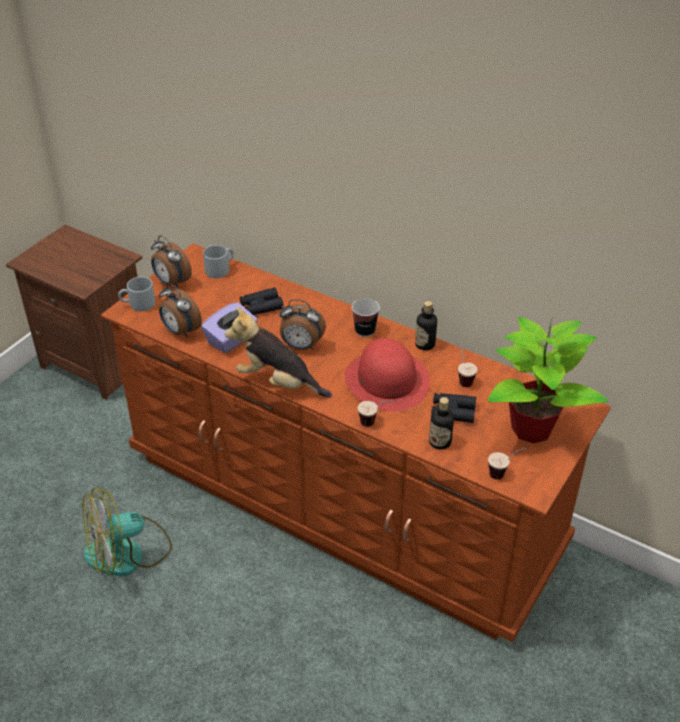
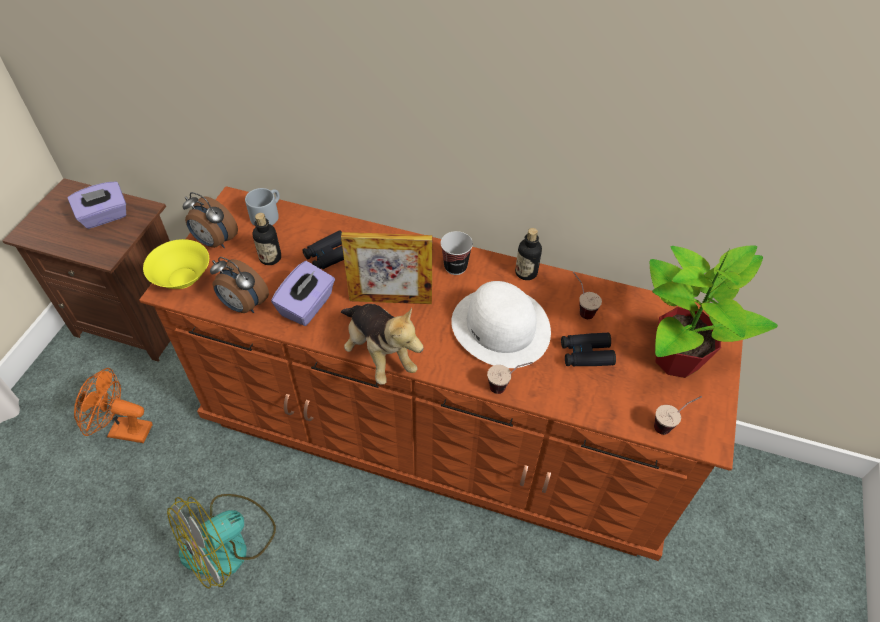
camera: 15 degrees left, 10 degrees up
grey mug [118,277,155,311] -> yellow bowl [143,239,209,289]
plush toy [225,307,332,398] -> plush toy turned 135 degrees counterclockwise [341,304,424,385]
alarm clock [279,299,326,350] -> picture frame [341,232,432,304]
red hat [345,338,430,412] -> white hat [451,281,551,368]
bottle [429,397,454,450] -> bottle moved to [253,213,281,265]
none -> purple tissue box [67,182,126,229]
none -> orange fan [74,368,153,443]

